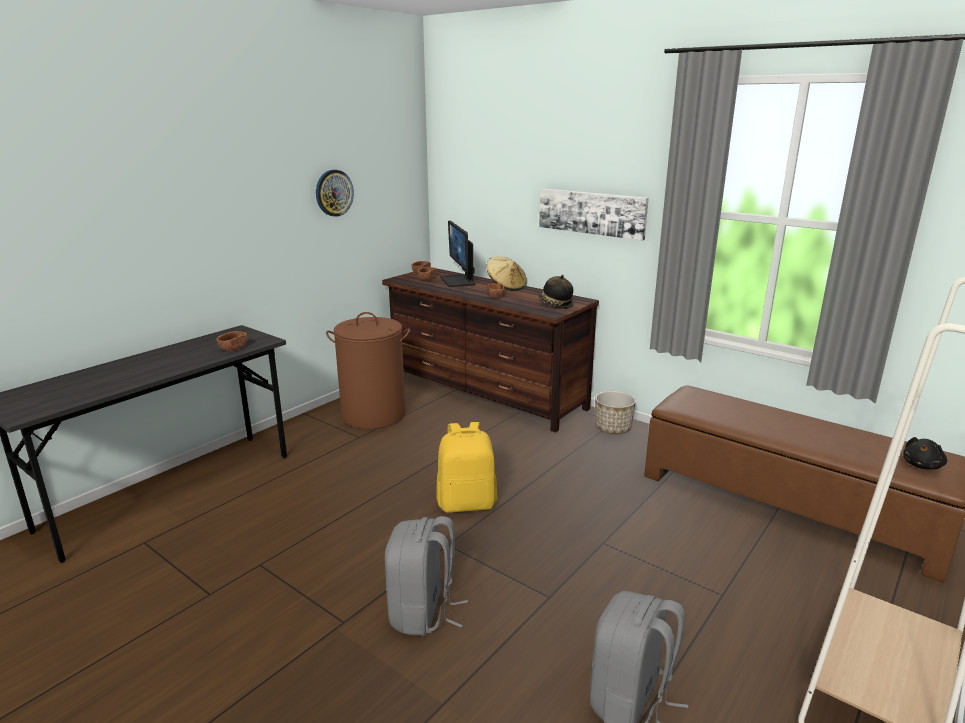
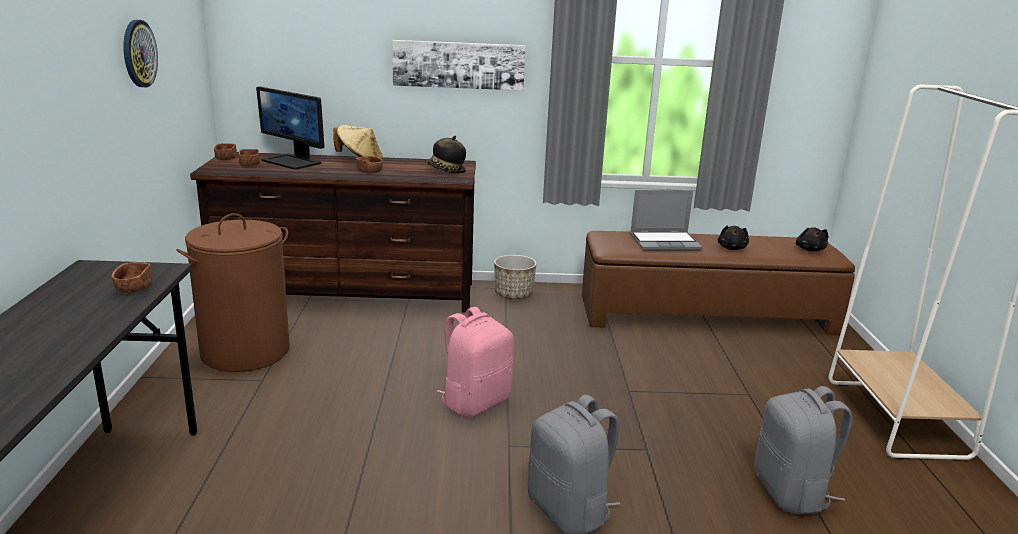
camera: 40 degrees left, 0 degrees up
yellow backpack [436,422,498,513] -> pink backpack [437,307,514,418]
none -> laptop [630,190,703,251]
none -> black plush toy [718,225,749,250]

